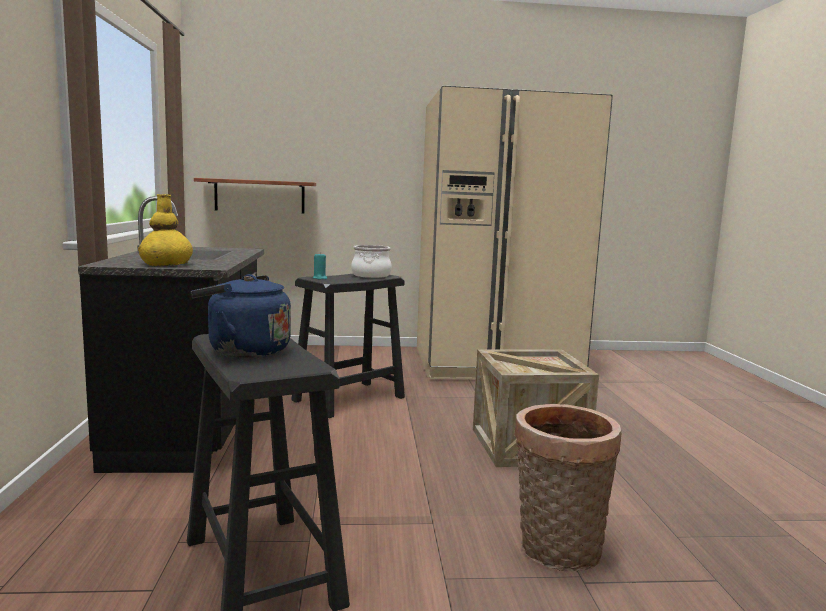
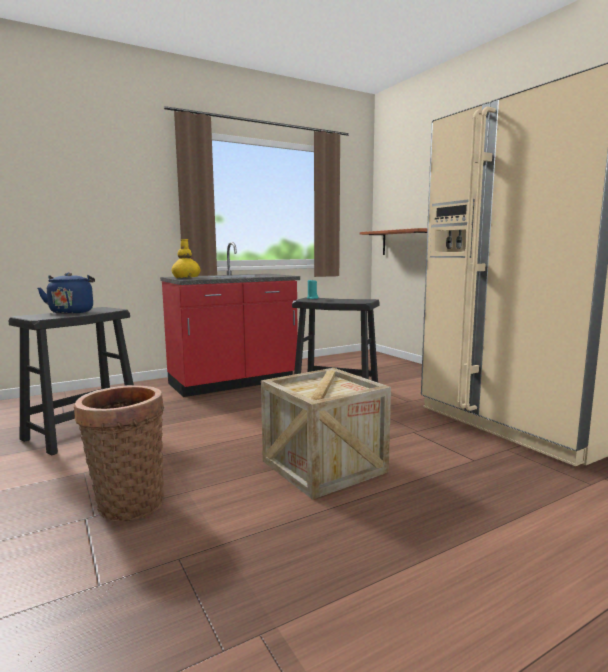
camera: 65 degrees right, 0 degrees up
black counter [78,196,264,473] -> red counter [160,242,300,397]
cooking pot [351,245,392,278] -> none

